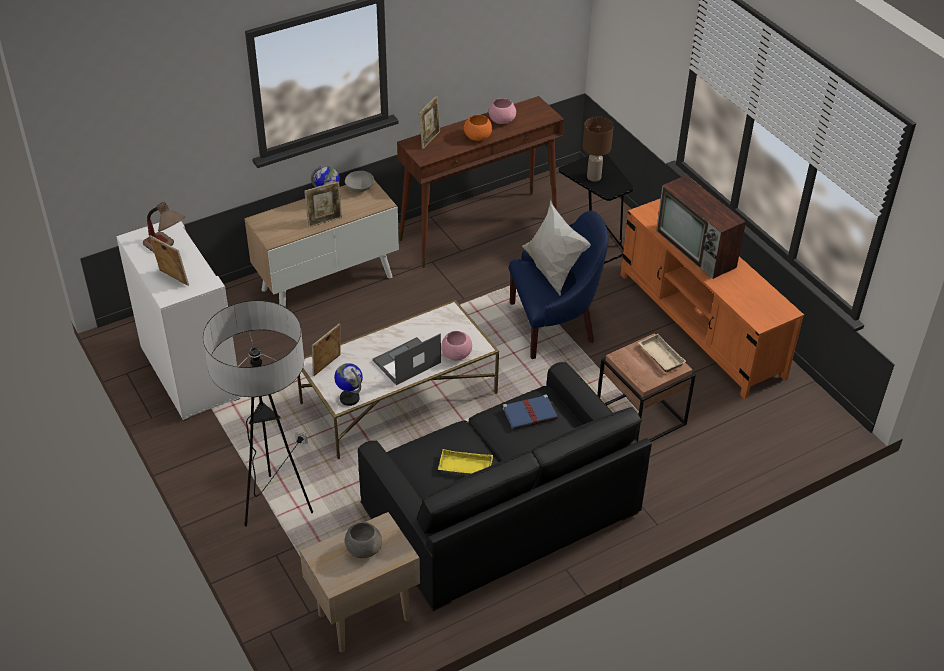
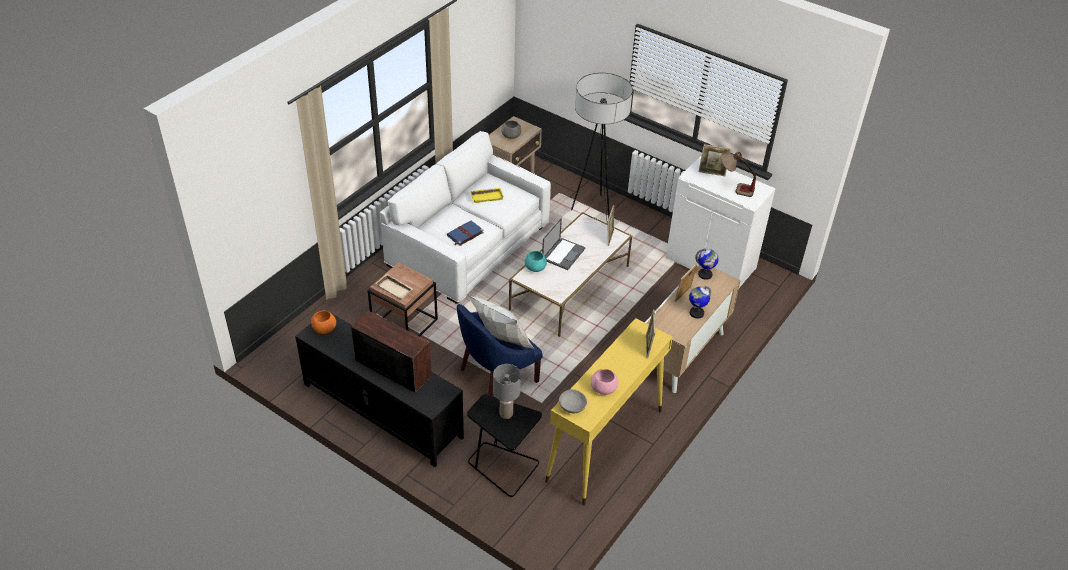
camera: 155 degrees right, 0 degrees up
globe [334,363,363,406] -> globe moved to [695,248,718,280]
grey bowl [345,171,374,193] -> grey bowl moved to [559,389,587,413]
black sofa [358,362,652,611] -> white sofa [380,131,551,304]
brown console table [397,96,564,268] -> yellow console table [545,318,673,506]
pink bowl [441,331,472,360] -> turquoise bowl [525,251,547,272]
orange bowl [464,115,492,141] -> orange bowl moved to [311,311,336,334]
brown table lamp [583,116,614,181] -> grey table lamp [493,364,521,419]
orange tv stand [621,198,804,399] -> black tv stand [295,311,464,467]

